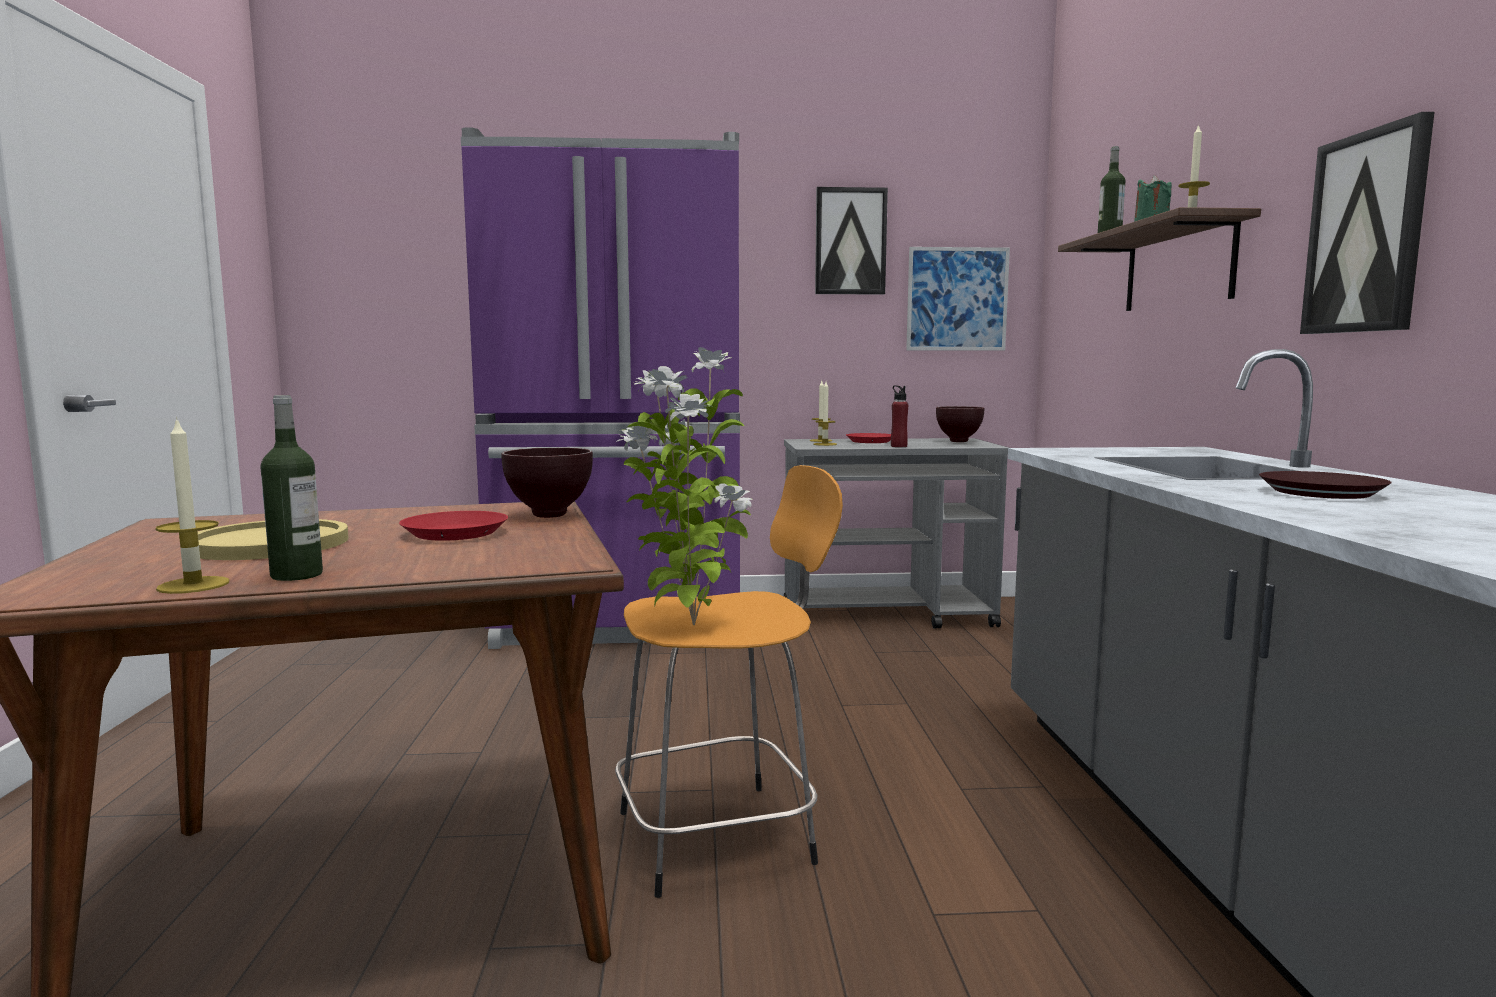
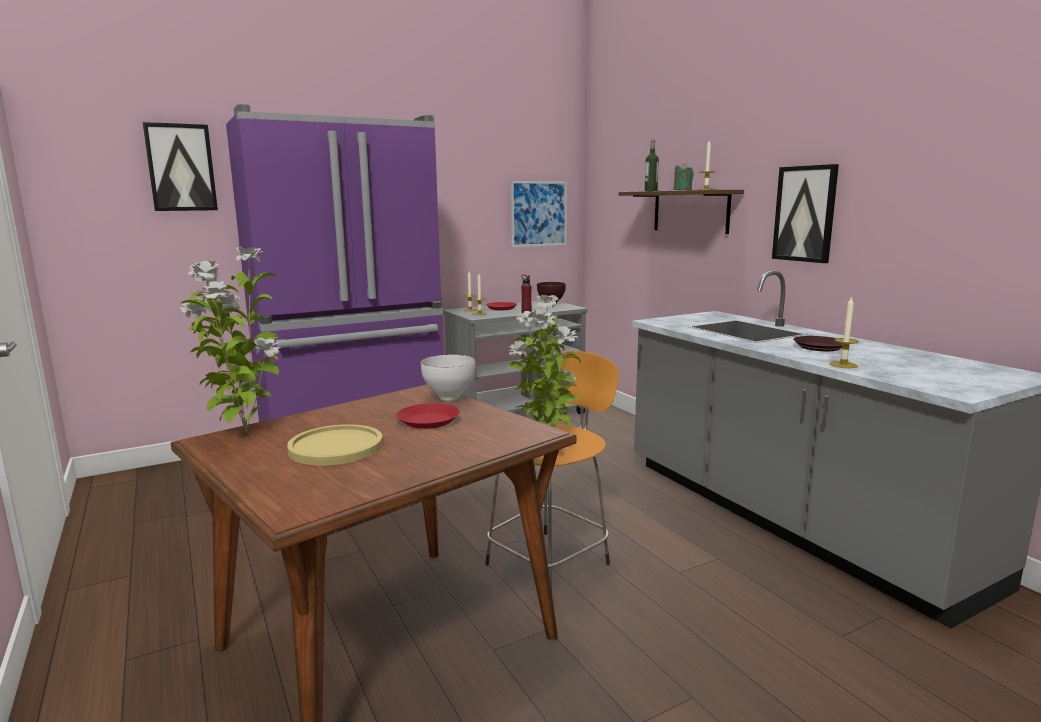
camera: 25 degrees left, 5 degrees up
candle [155,417,229,594] -> candle moved to [829,296,859,368]
bottle [260,395,323,581] -> none
brown bowl [501,447,593,518] -> white bowl [421,354,476,401]
picture [815,187,888,295] -> picture moved to [143,122,218,211]
none -> potted plant [179,245,280,433]

